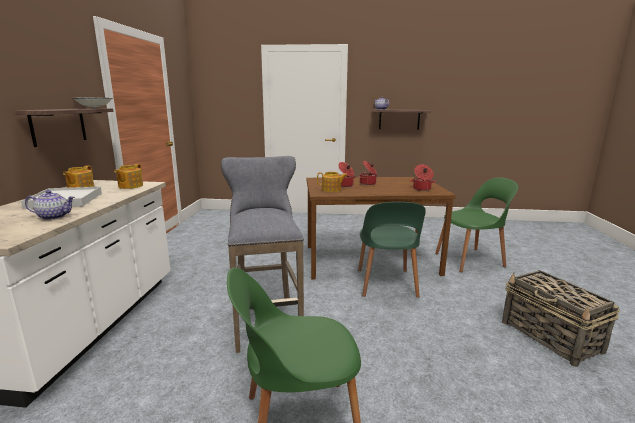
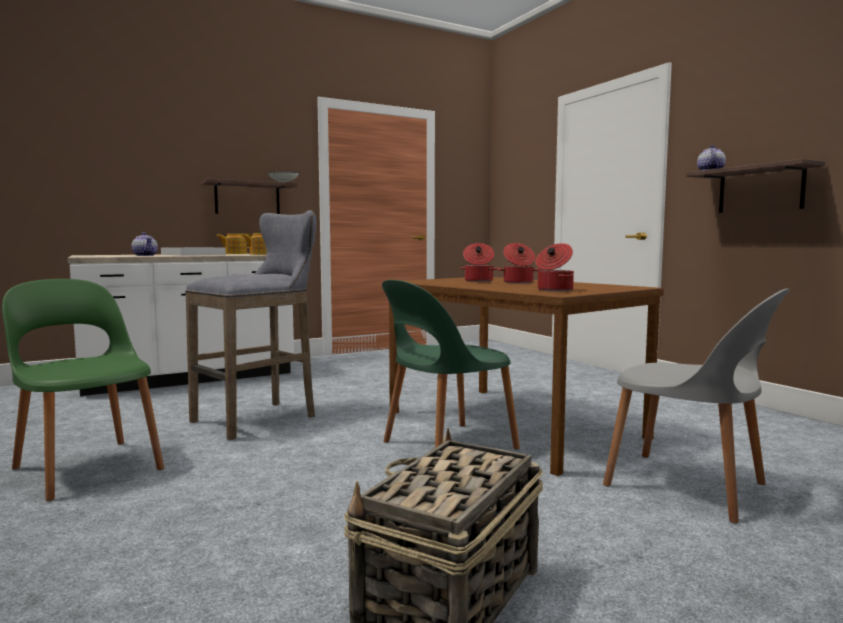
camera: 55 degrees right, 10 degrees down
teapot [317,172,348,192] -> none
green chair [435,177,518,272] -> grey chair [603,289,790,523]

